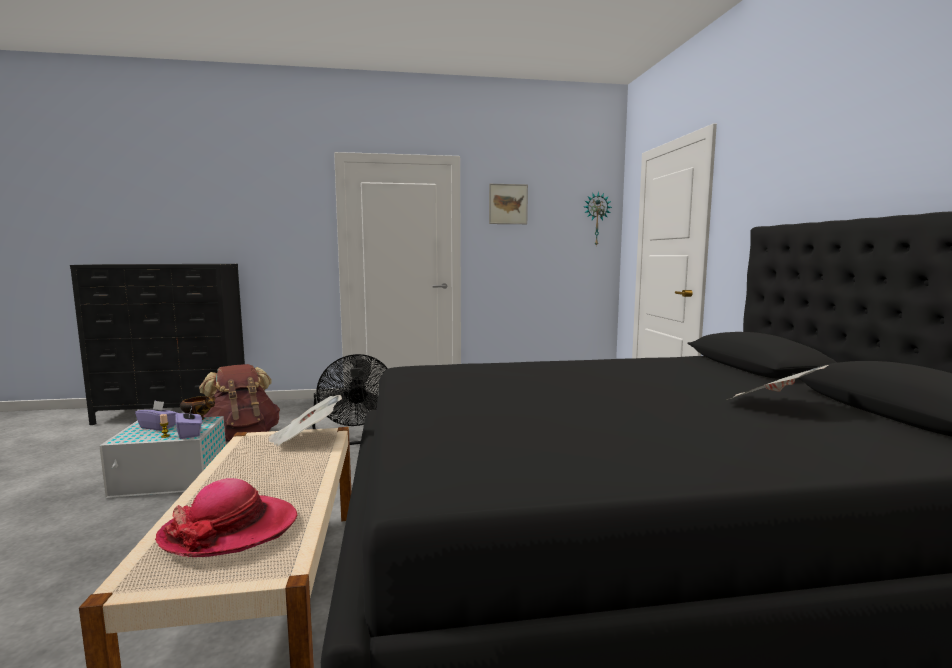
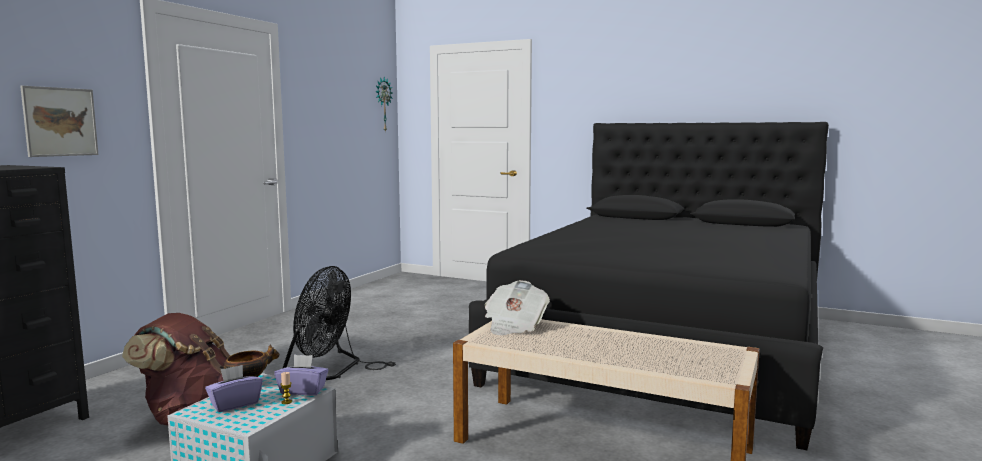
camera: 55 degrees left, 0 degrees up
hat [155,478,297,557] -> none
picture [489,184,528,224] -> picture moved to [20,86,98,157]
newspaper [726,365,828,400] -> none

